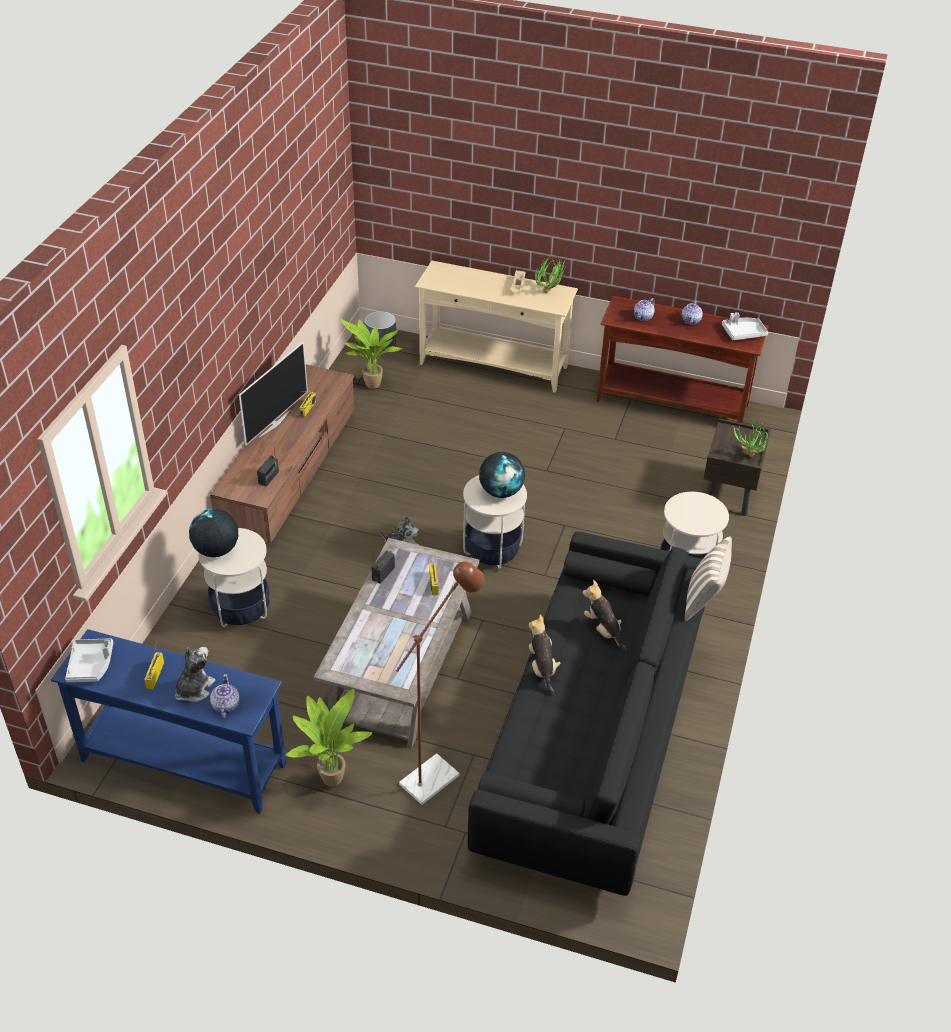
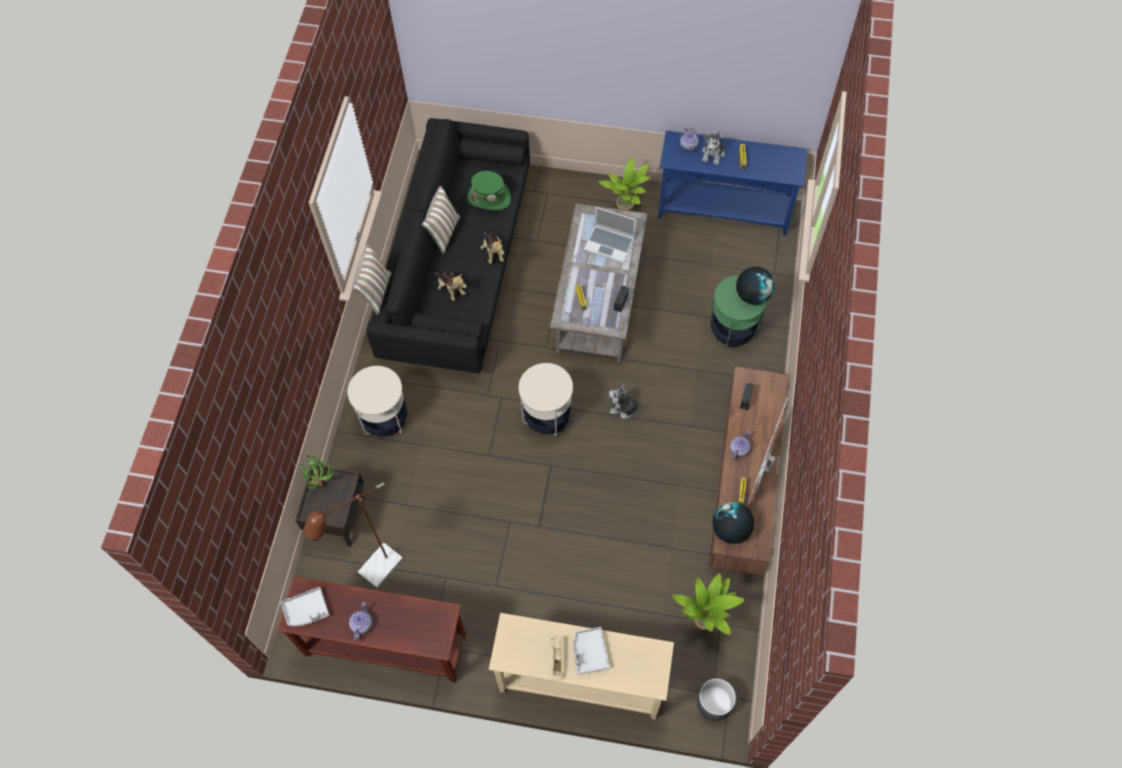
camera: 175 degrees right, 20 degrees up
grey tray [65,638,113,682] -> grey tray moved to [573,627,610,675]
beige side table [198,528,269,627] -> green side table [710,275,767,349]
brown floor lamp [387,562,484,805] -> brown floor lamp moved to [303,483,403,588]
globe [479,452,525,498] -> globe moved to [712,502,754,544]
potted plant [535,255,569,293] -> none
teapot [634,298,655,321] -> teapot moved to [730,431,751,460]
none -> pillow [422,185,460,254]
none -> green hat [467,171,511,211]
none -> laptop [584,207,636,263]

